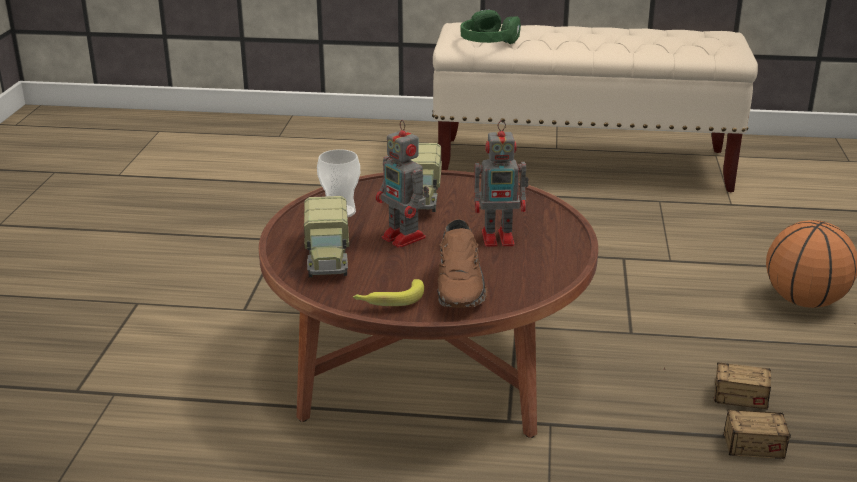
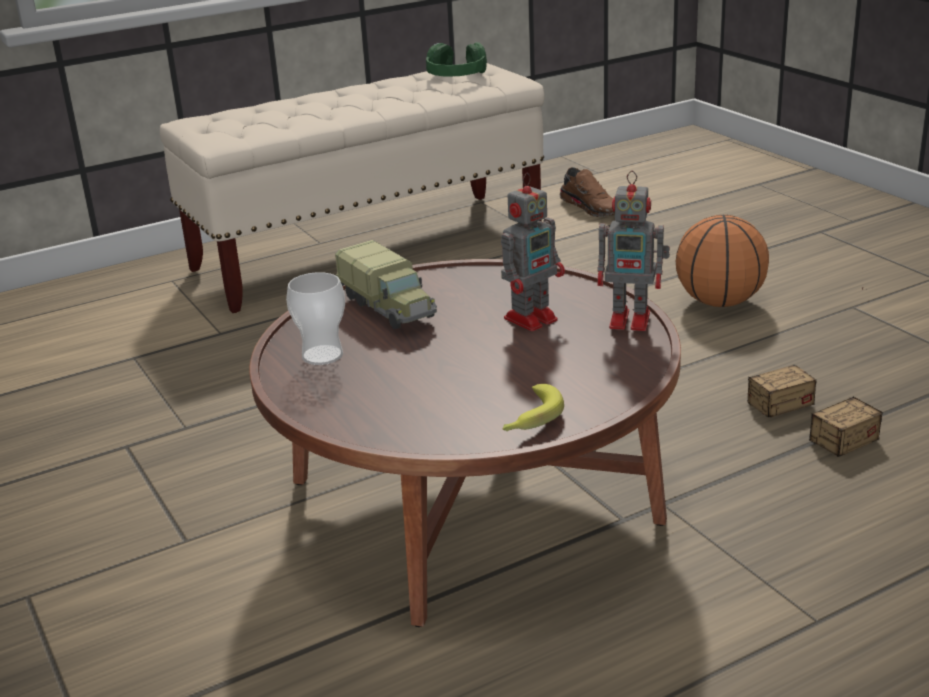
camera: 35 degrees left, 0 degrees up
toy truck [304,196,349,277] -> none
toy robot [376,120,429,248] -> toy robot moved to [597,171,670,331]
brown shoe [437,219,488,308] -> brown shoe moved to [560,167,615,217]
green headphones [460,10,521,44] -> green headphones moved to [426,42,487,77]

